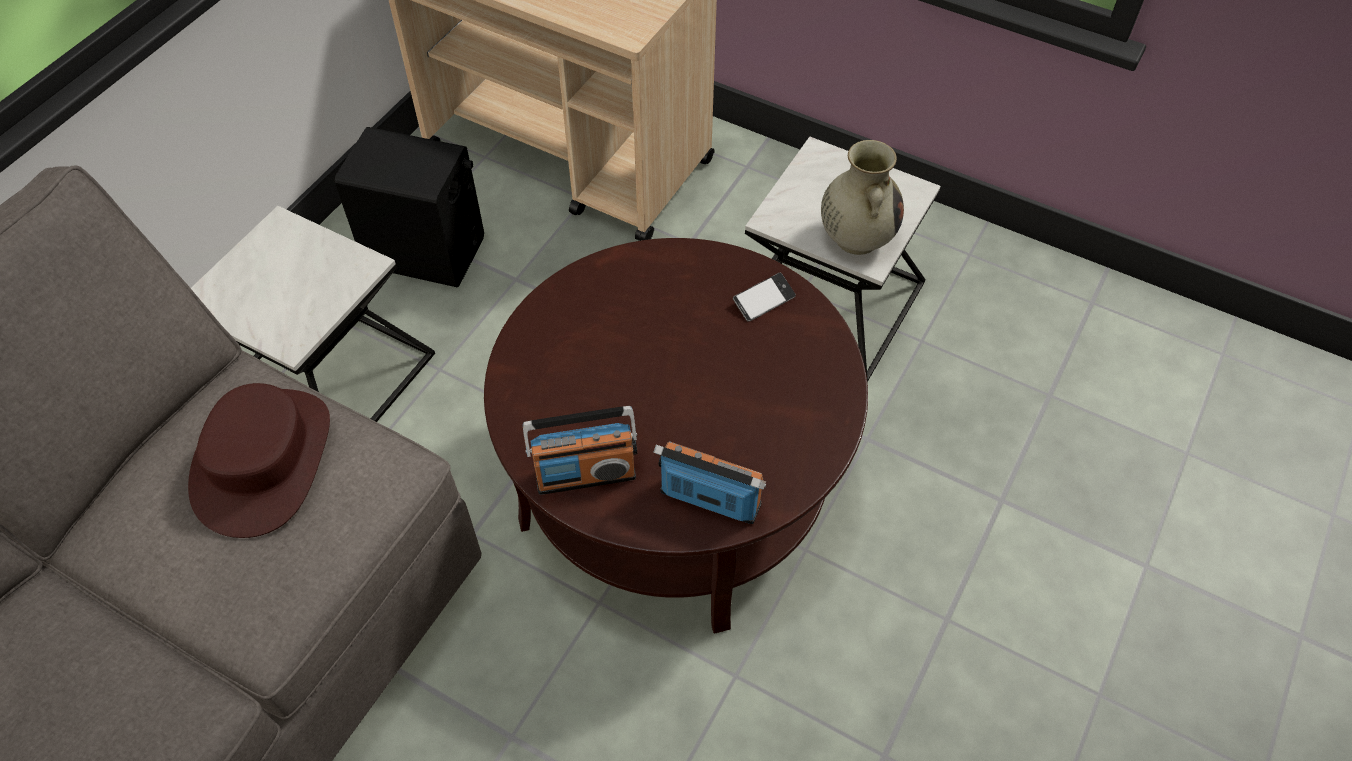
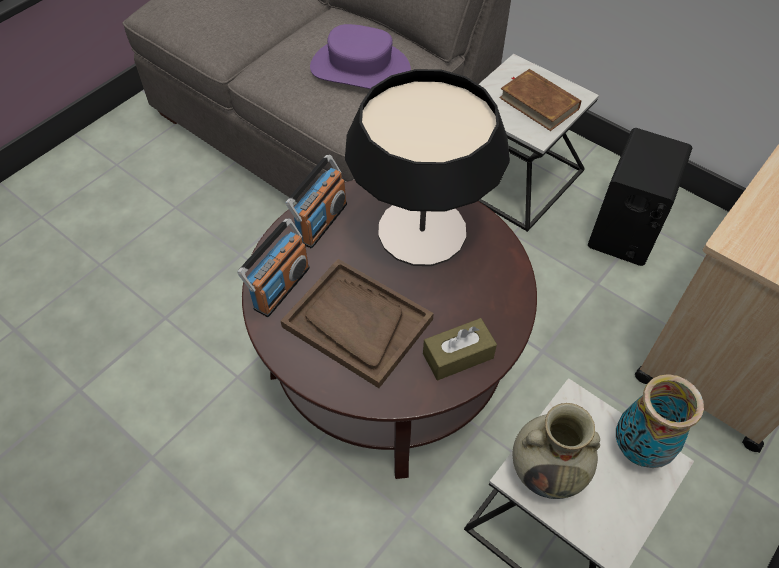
camera: 100 degrees right, 0 degrees up
brown hat [188,383,330,538] -> purple hat [310,24,411,89]
radio [523,406,637,495] -> radio turned 150 degrees counterclockwise [285,155,347,248]
phone [733,273,796,322] -> brown tissue box [423,318,497,380]
none -> brown tray [281,259,434,388]
none -> table lamp [345,69,510,266]
none -> brown book [499,69,581,131]
none -> vase [616,374,704,468]

